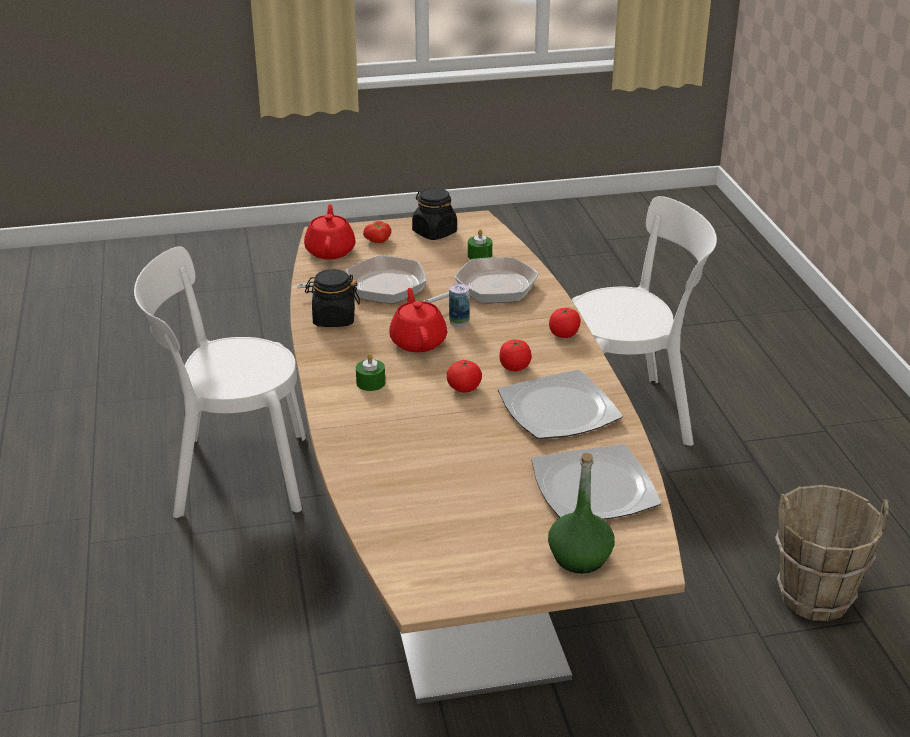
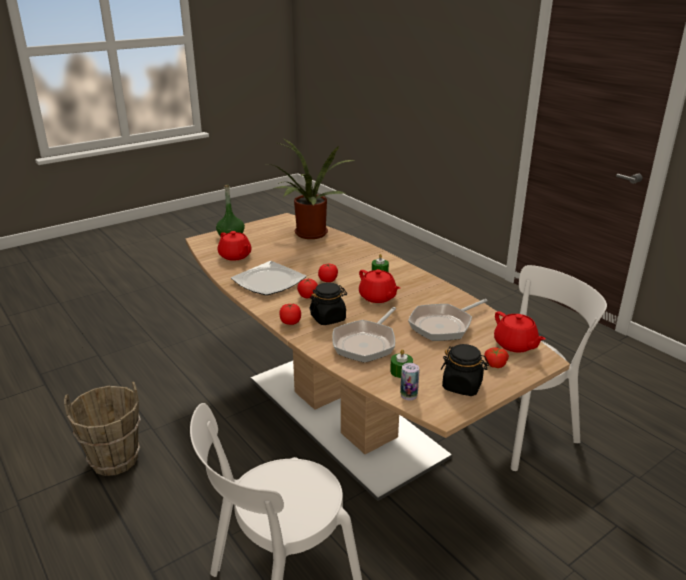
camera: 155 degrees right, 5 degrees down
black jar [305,269,360,327] -> black jar moved to [309,283,347,325]
can [449,284,470,327] -> can moved to [400,363,419,400]
plate [531,444,661,520] -> red teapot [218,231,252,261]
none -> potted plant [268,139,355,239]

